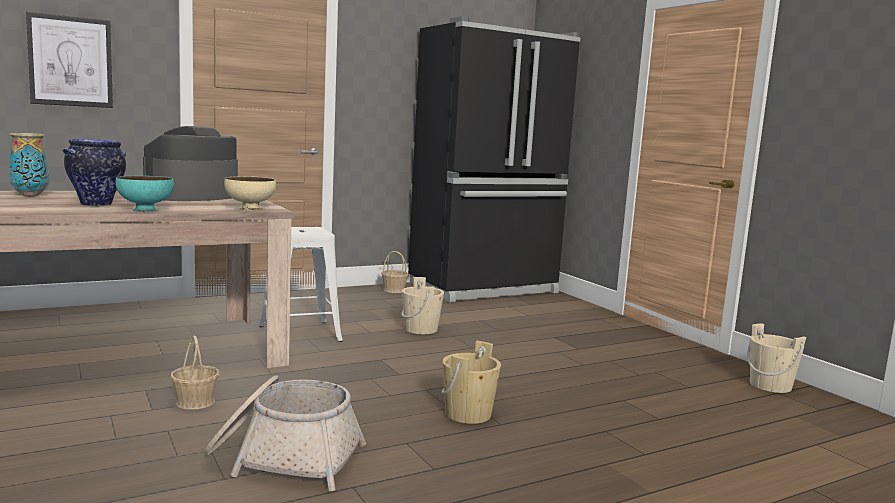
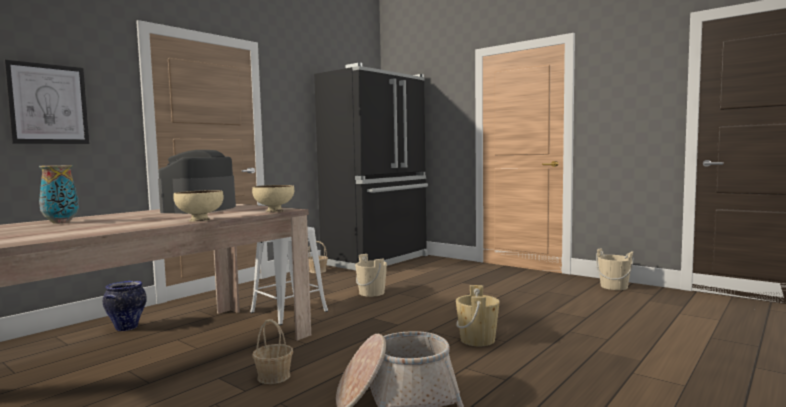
camera: 20 degrees left, 5 degrees down
vase [63,139,126,206] -> vase moved to [103,281,147,331]
turquoise bowl [115,176,174,212] -> beige bowl [173,190,224,222]

